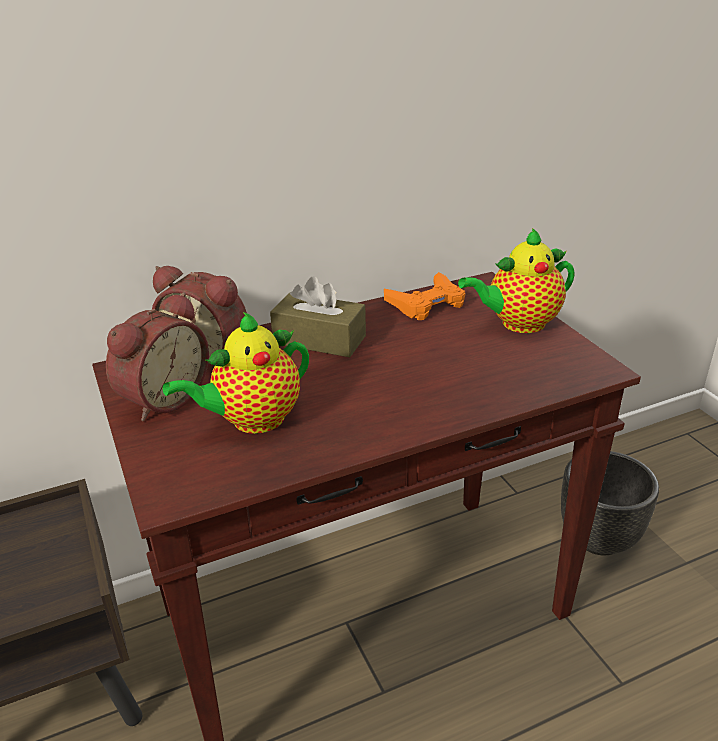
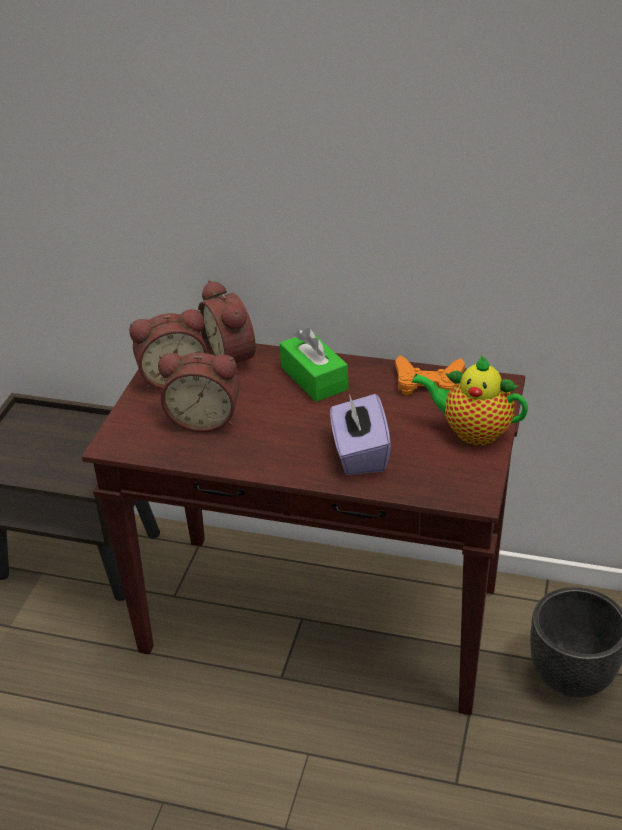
camera: 40 degrees right, 5 degrees up
teapot [163,312,309,434] -> alarm clock [158,353,240,432]
brown tissue box [270,276,366,357] -> green tissue box [280,328,348,402]
none -> purple tissue box [330,394,391,475]

